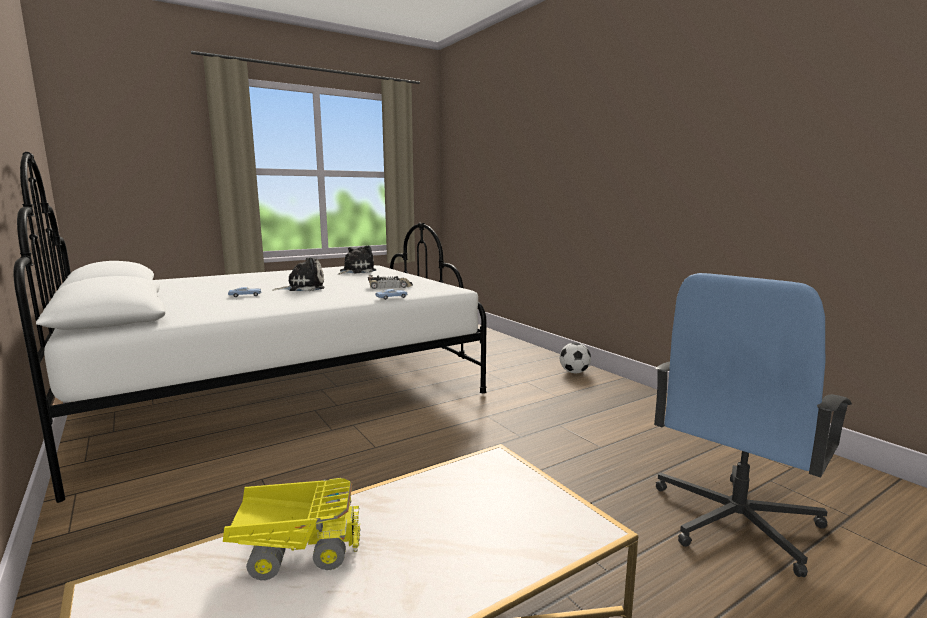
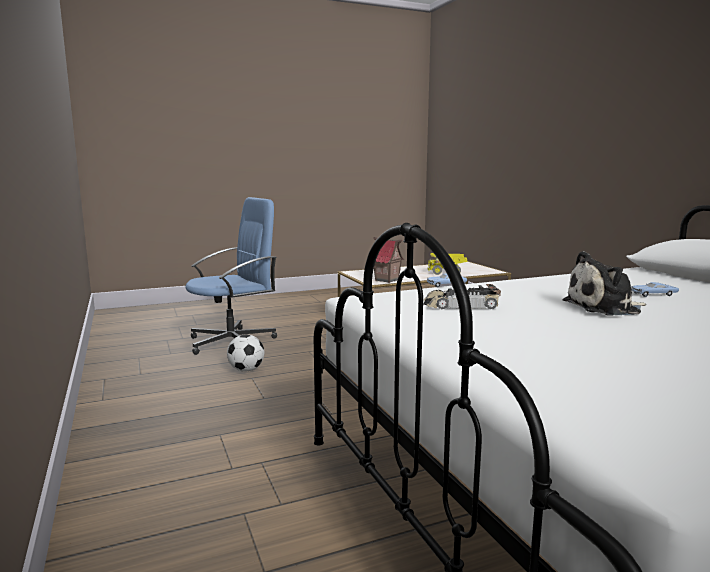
camera: 170 degrees left, 0 degrees up
plush toy [338,245,376,275] -> none
football [560,343,591,373] -> football moved to [227,334,264,372]
none -> toy house [374,237,404,283]

